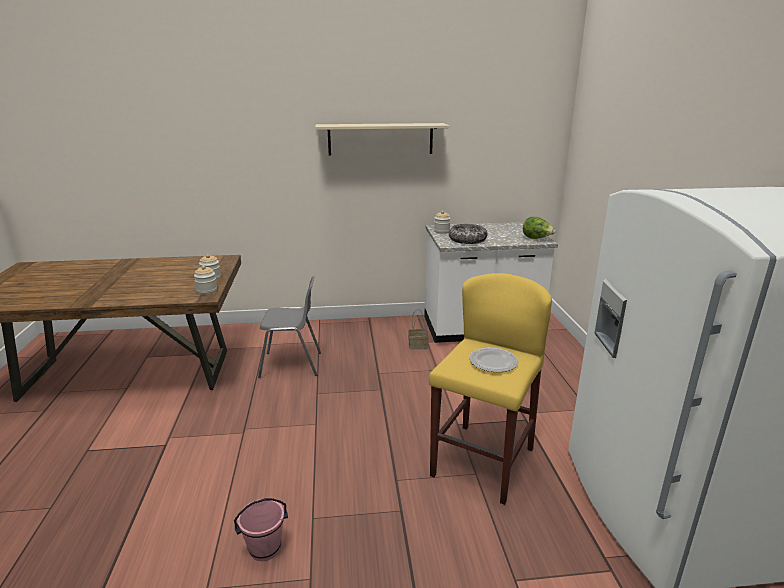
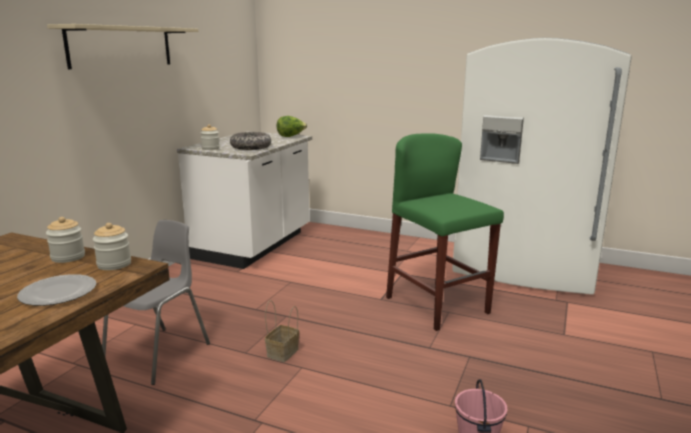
camera: 60 degrees left, 5 degrees down
basket [408,309,429,349] -> basket moved to [265,300,299,362]
yellow stool [429,273,552,505] -> green stool [386,133,504,331]
plate [469,348,519,372] -> plate moved to [17,274,96,306]

